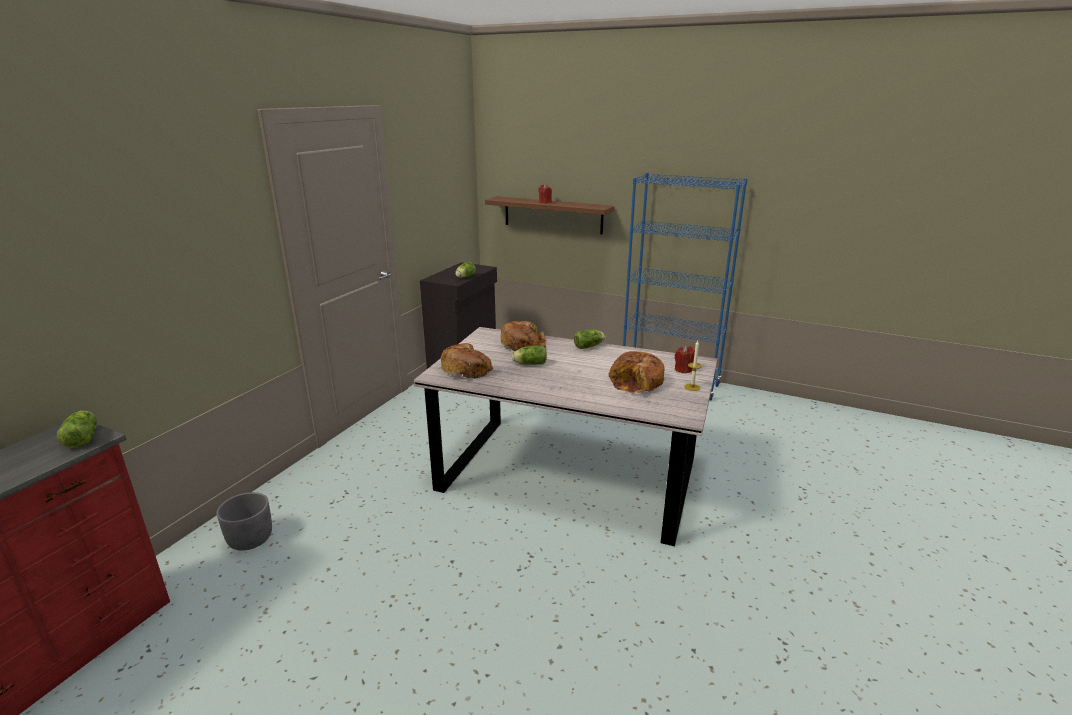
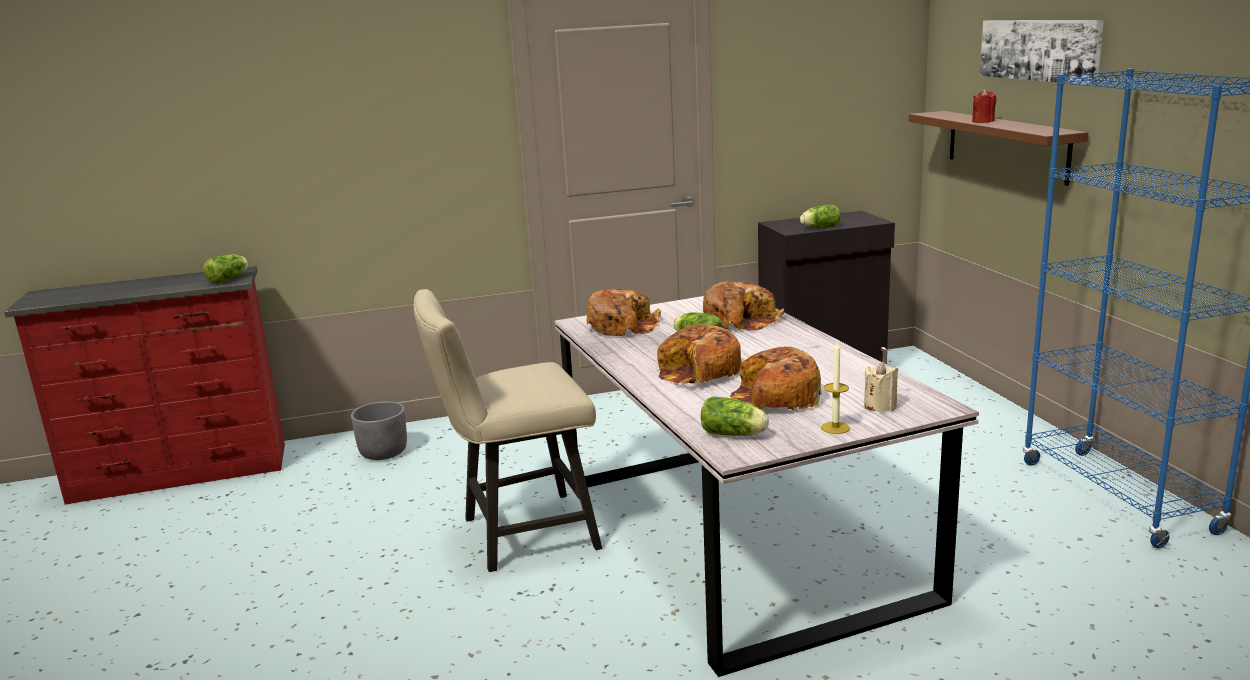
camera: 50 degrees right, 5 degrees down
lettuce [574,330,606,349] -> lettuce moved to [701,396,769,436]
red candle [675,346,695,373] -> beige candle [864,362,899,412]
none -> beige chair [414,289,602,572]
none -> bread [657,324,742,385]
none -> picture [980,20,1104,85]

